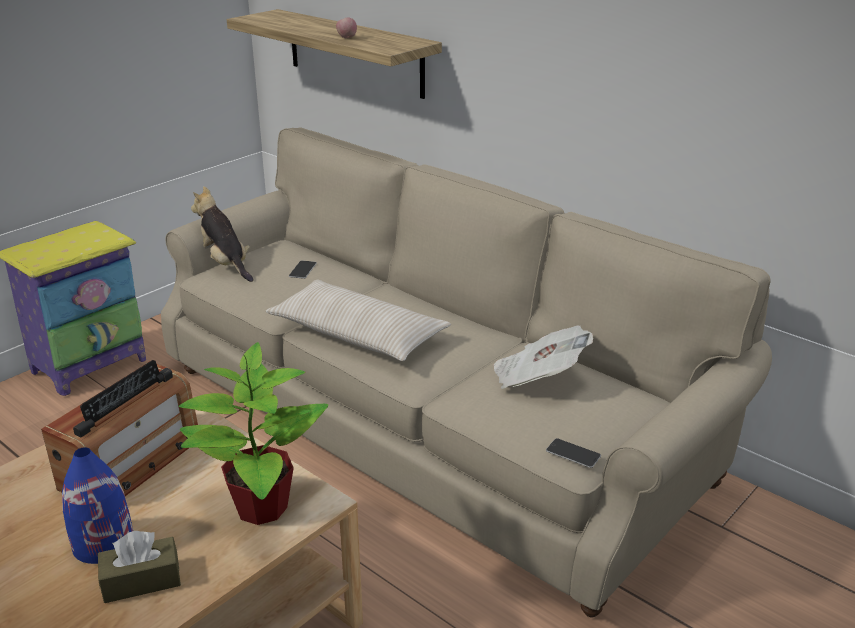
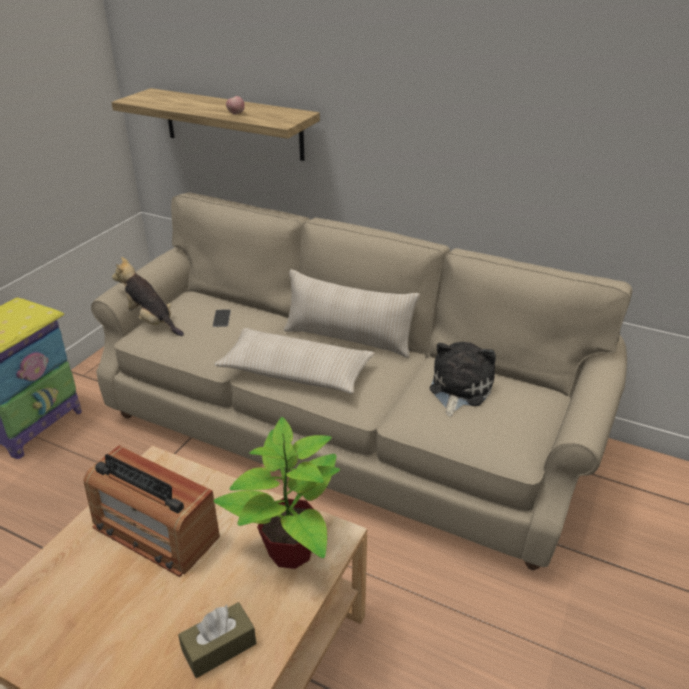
camera: 15 degrees left, 5 degrees up
radio [41,360,198,496] -> radio turned 105 degrees clockwise [83,446,220,577]
blue vase [62,447,133,564] -> none
newspaper [493,326,593,389] -> plush toy [430,342,496,417]
phone [546,438,601,468] -> none
none -> beige pillow [284,270,420,358]

